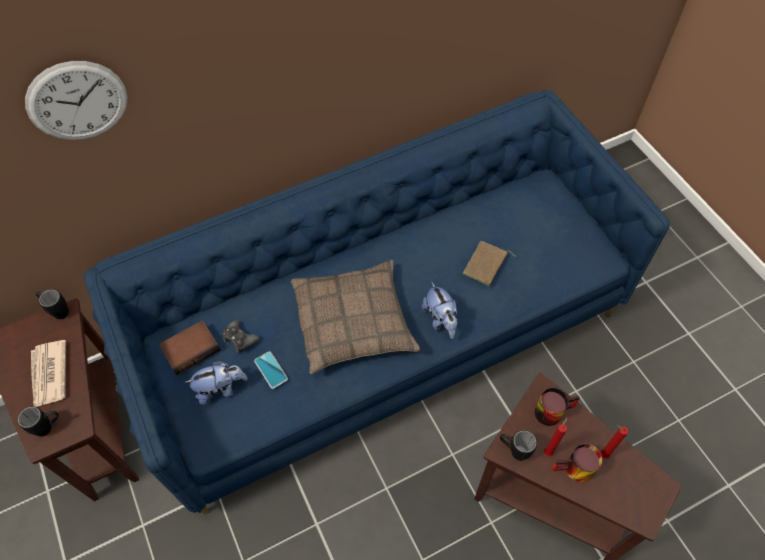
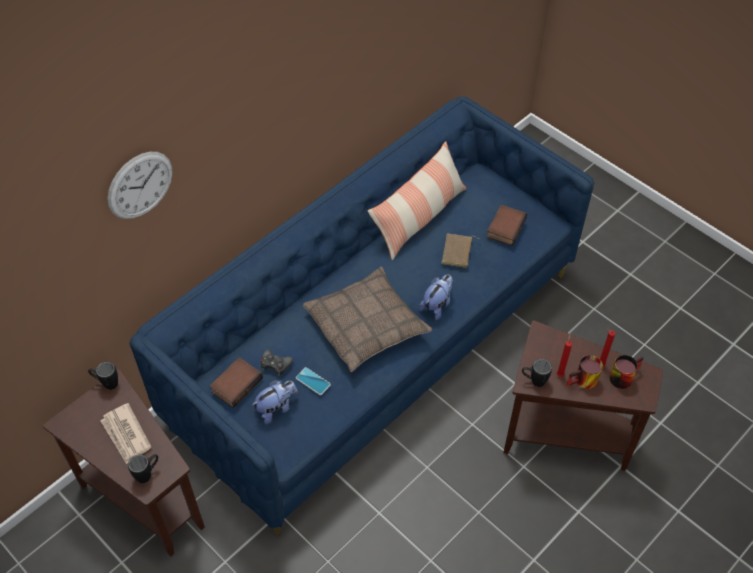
camera: 20 degrees left, 5 degrees down
plush toy [422,282,458,339] -> plush toy turned 105 degrees counterclockwise [419,275,453,320]
mug [535,388,580,426] -> mug moved to [610,355,643,389]
none -> pillow [368,141,466,260]
none -> book [487,205,527,246]

